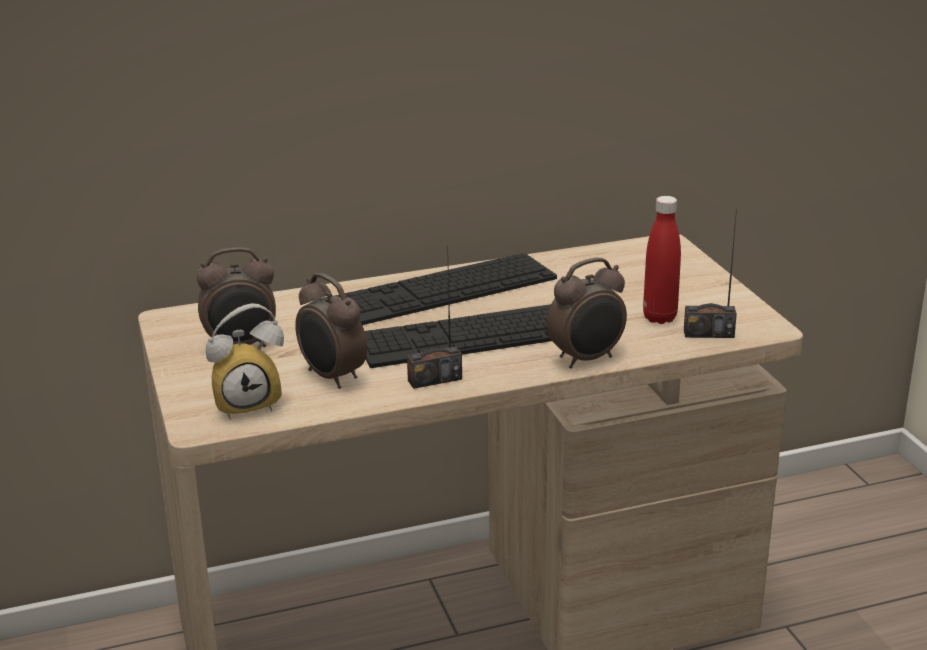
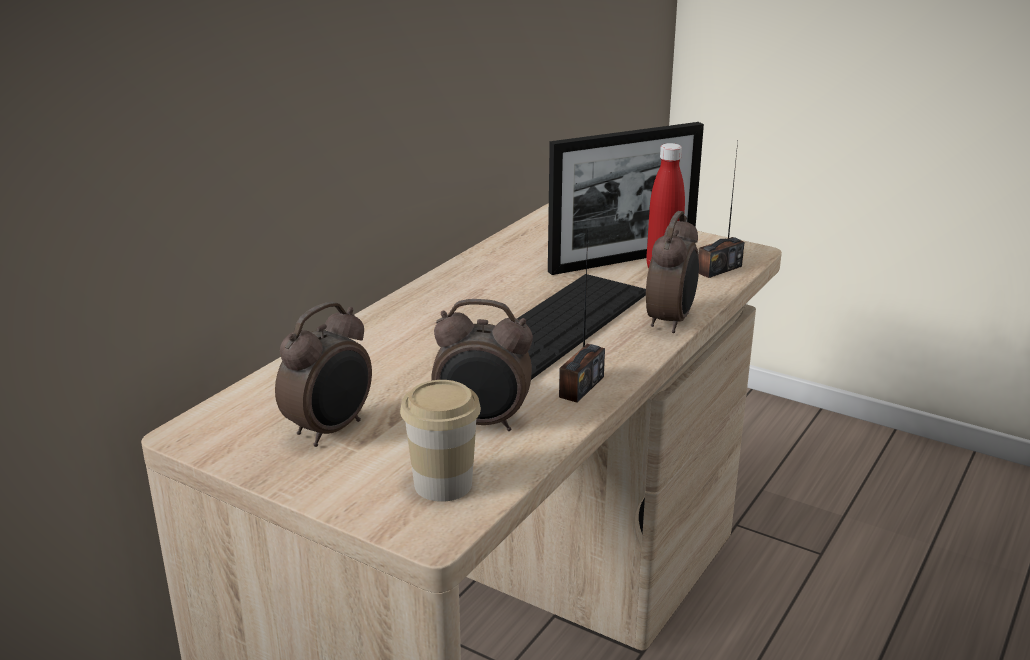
camera: 40 degrees left, 0 degrees up
alarm clock [206,303,284,420] -> cup [400,380,481,502]
keyboard [335,253,557,325] -> none
none -> picture frame [548,122,704,275]

